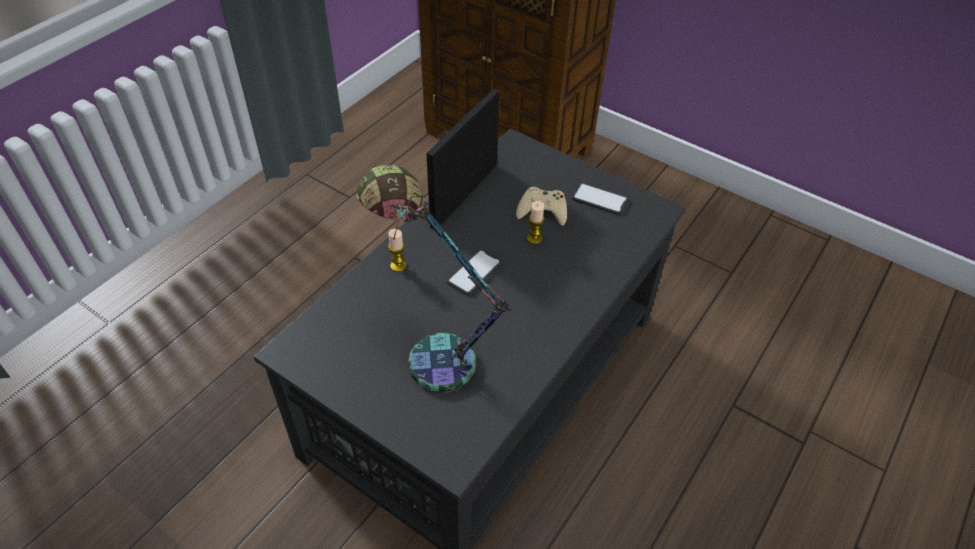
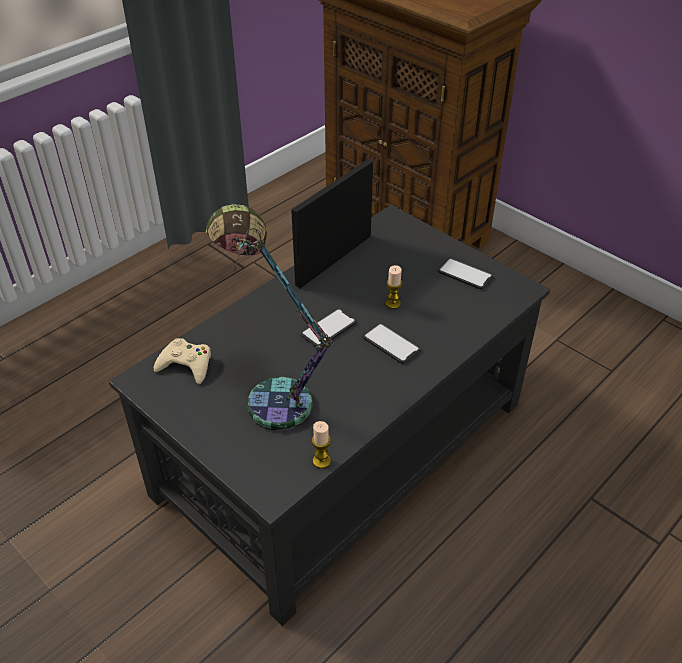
camera: 10 degrees right, 5 degrees down
candle [388,229,406,272] -> candle moved to [312,421,331,469]
beige game controller [516,187,567,226] -> beige game controller moved to [153,338,211,384]
none -> phone [362,323,421,364]

